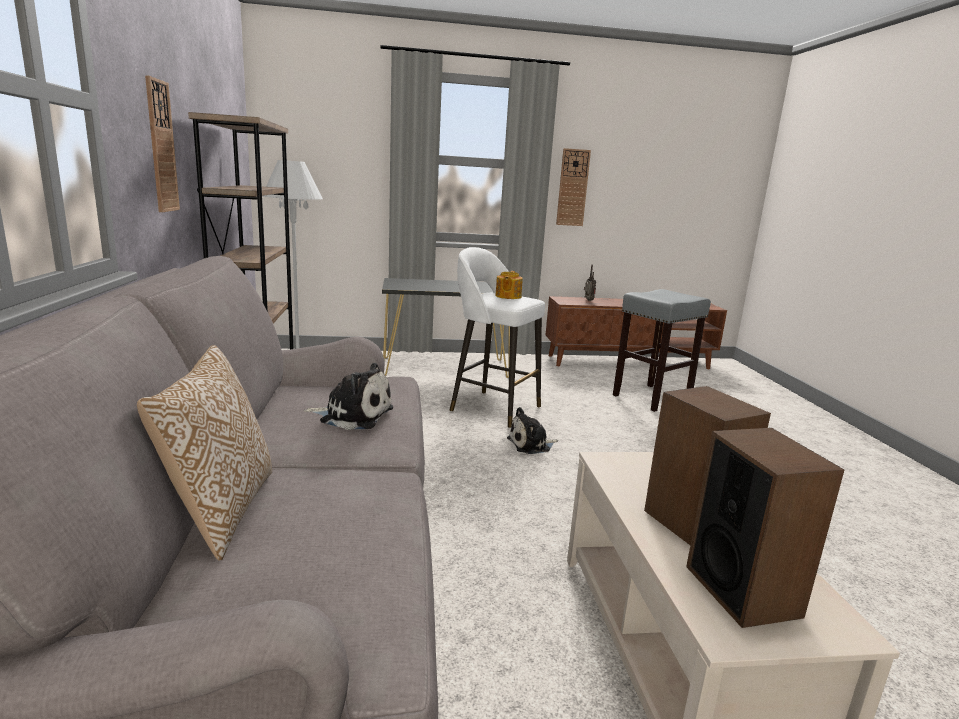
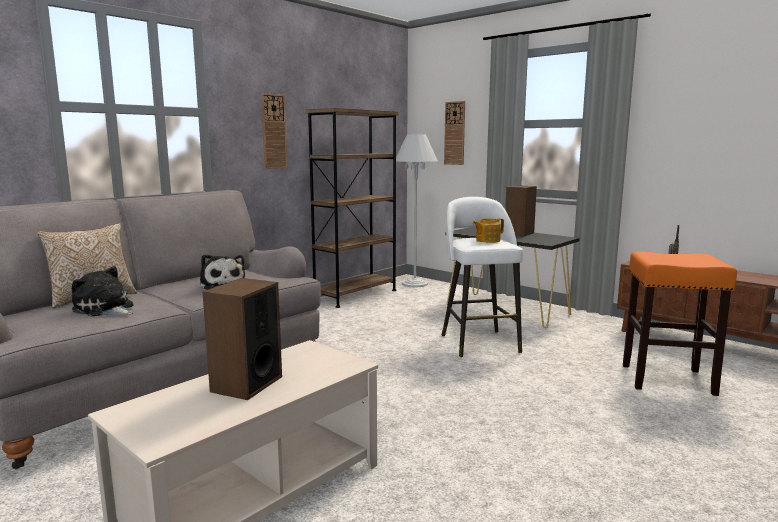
camera: 50 degrees right, 5 degrees down
plush toy [507,407,558,454] -> plush toy moved to [72,266,134,316]
wall clock [556,148,591,226] -> wall clock moved to [444,101,465,165]
grey stool [613,289,711,412] -> orange stool [623,251,737,396]
speaker [686,428,844,628] -> speaker moved to [505,185,537,236]

